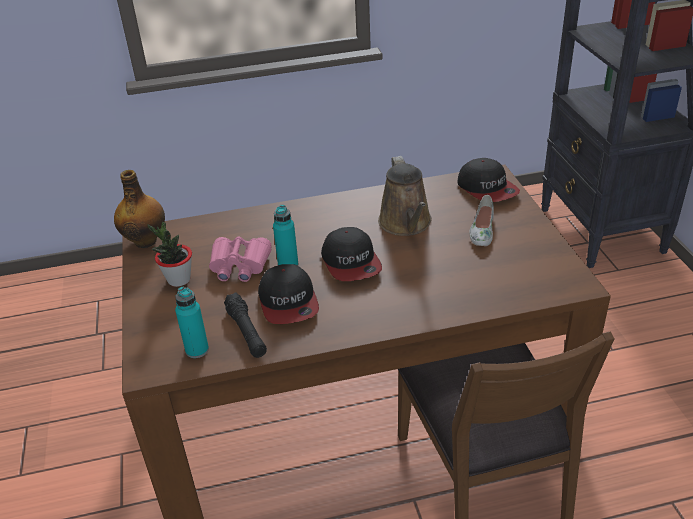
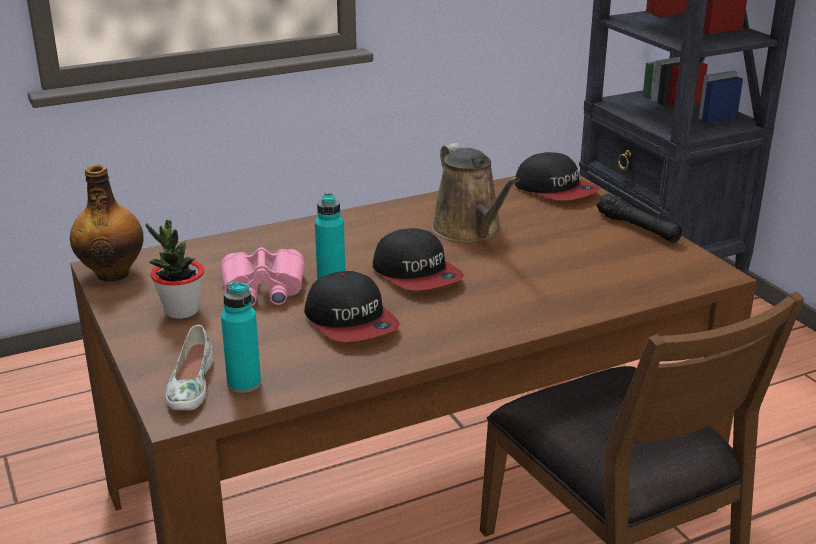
camera: 15 degrees left, 10 degrees down
black flashlight [224,292,267,358] -> black flashlight moved to [596,193,682,243]
white shoe [470,195,494,246] -> white shoe moved to [166,325,213,410]

